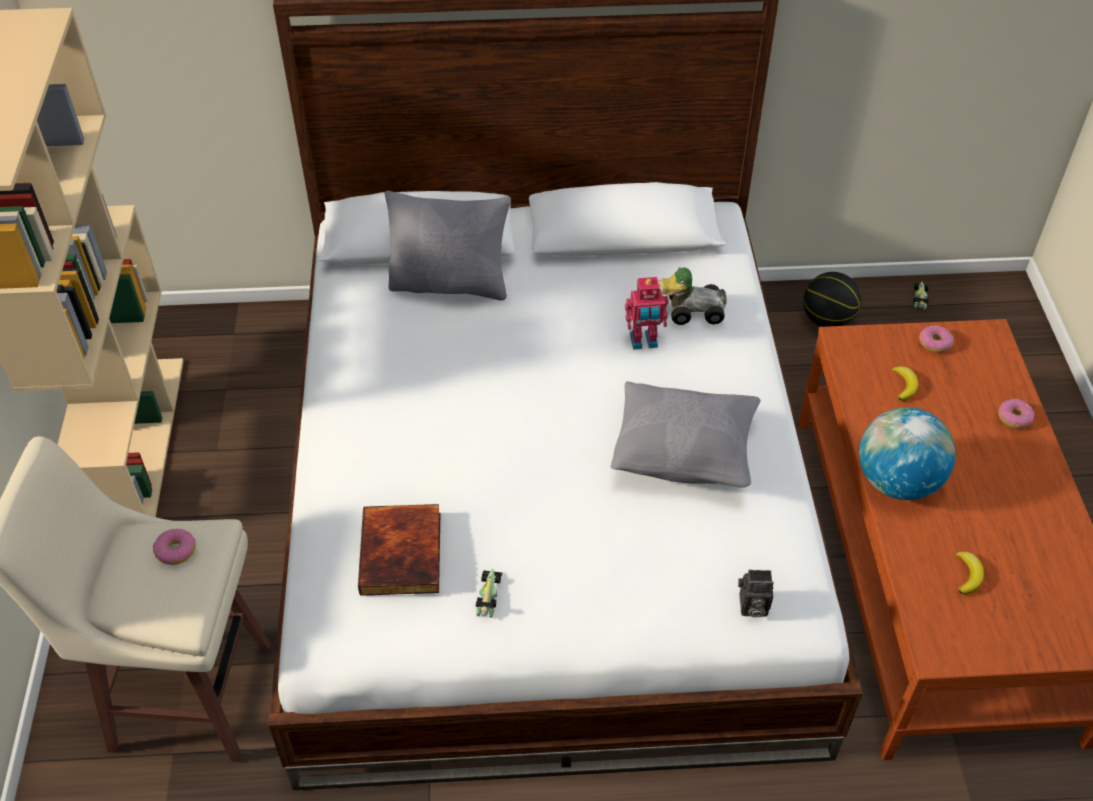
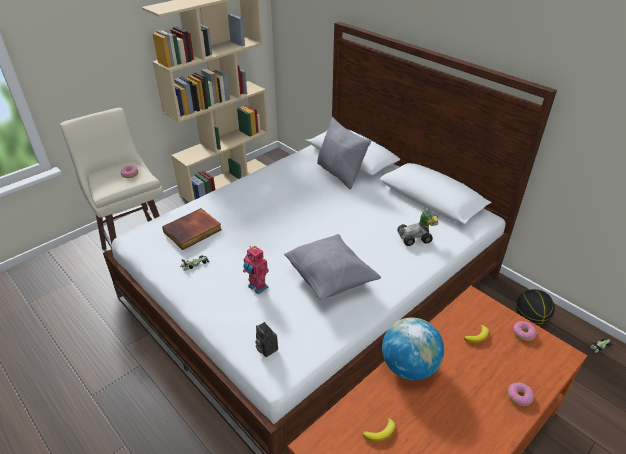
camera: 50 degrees right, 10 degrees down
toy robot [625,277,669,350] -> toy robot moved to [243,246,269,295]
toy car [659,267,727,325] -> toy car turned 120 degrees clockwise [397,211,439,246]

